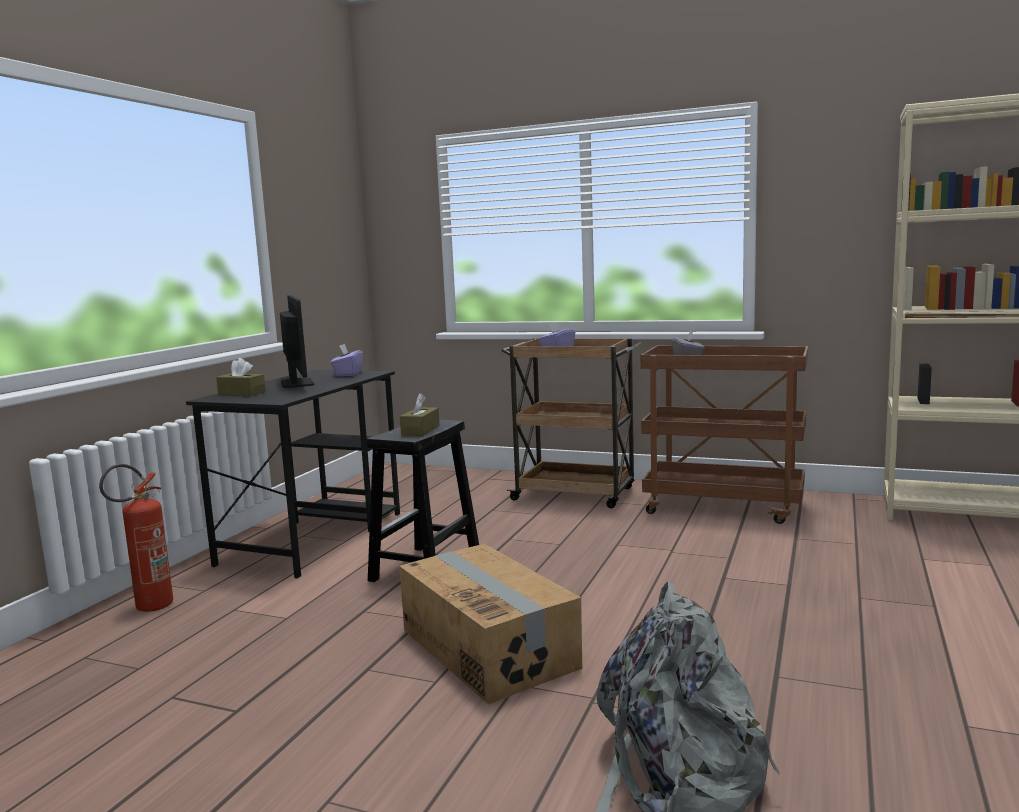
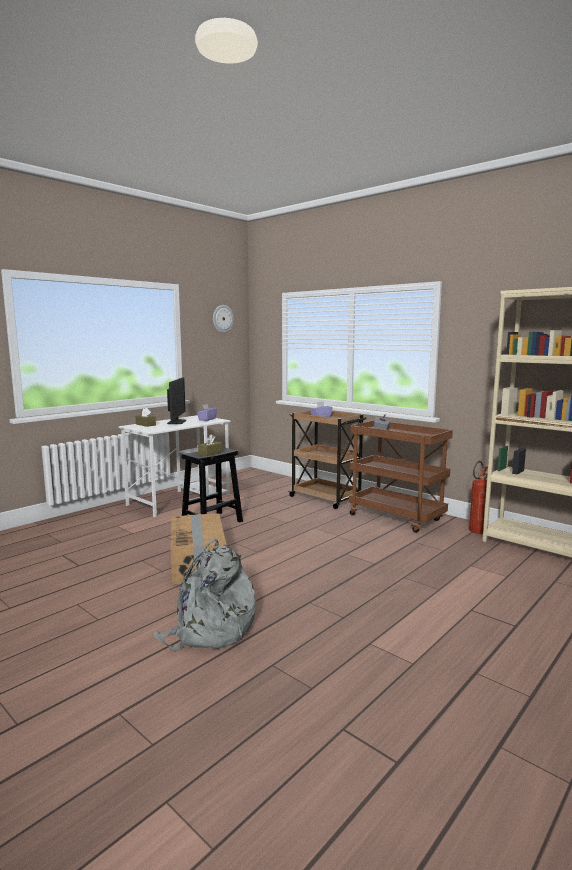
camera: 20 degrees right, 0 degrees up
fire extinguisher [99,464,173,612] -> fire extinguisher moved to [469,461,488,534]
black desk [186,370,400,578] -> white desk [119,415,230,517]
none -> wall clock [213,305,234,333]

